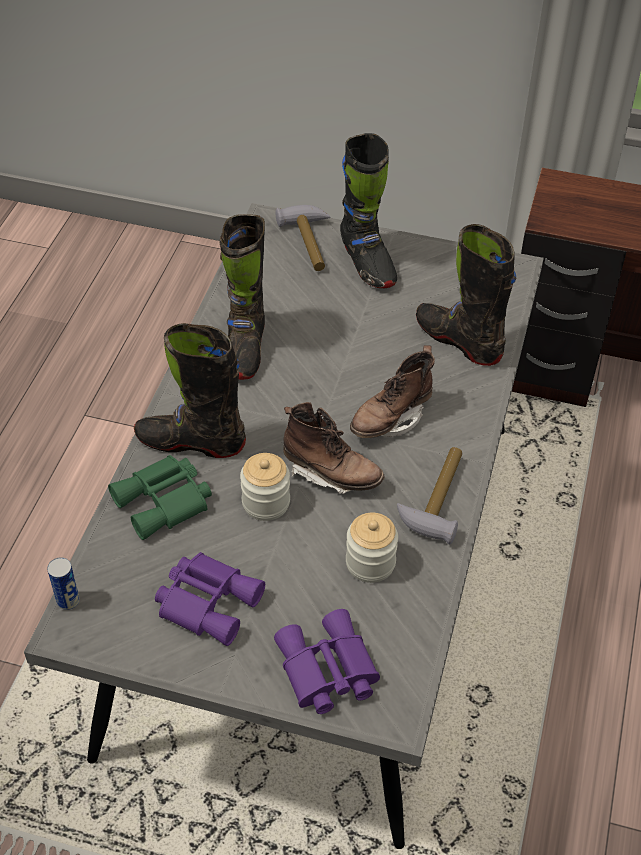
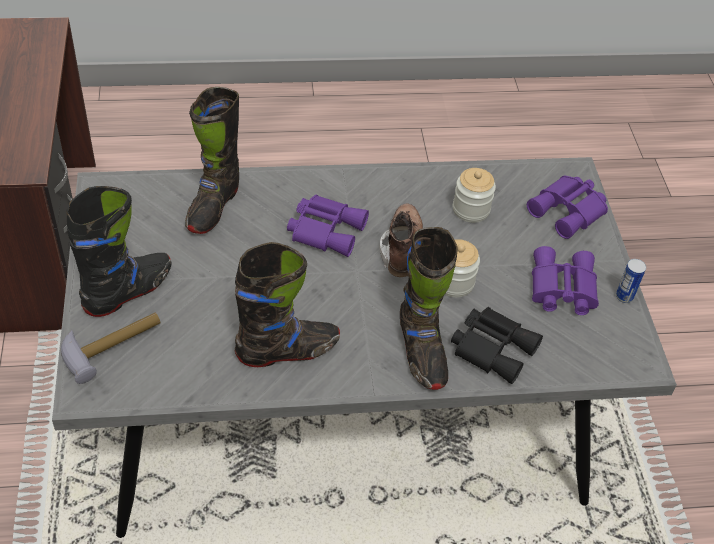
camera: 115 degrees left, 0 degrees up
can [47,557,80,610] -> can moved to [616,259,646,303]
green binoculars [108,455,212,540] -> black binoculars [451,307,543,384]
brown boot [350,345,435,438] -> purple binoculars [287,194,369,257]
hammer [397,447,463,545] -> none

